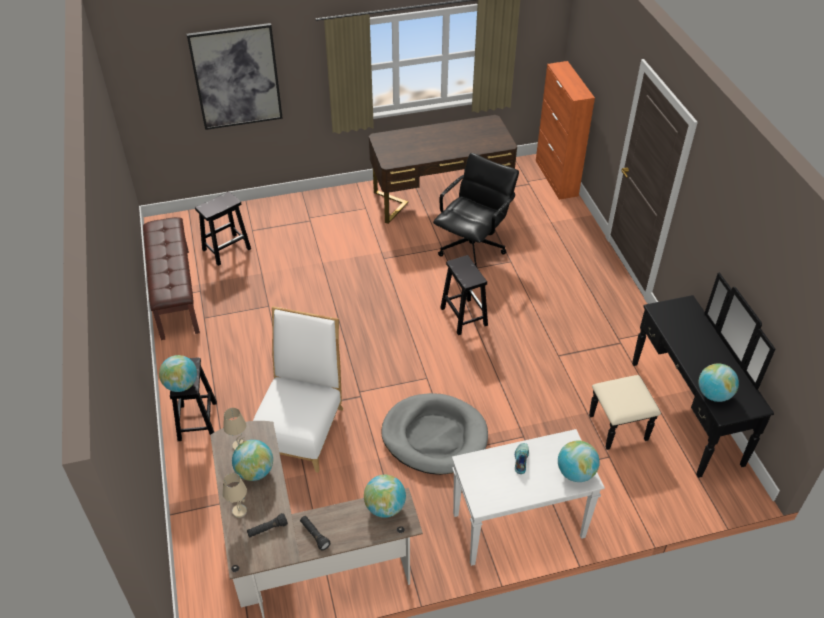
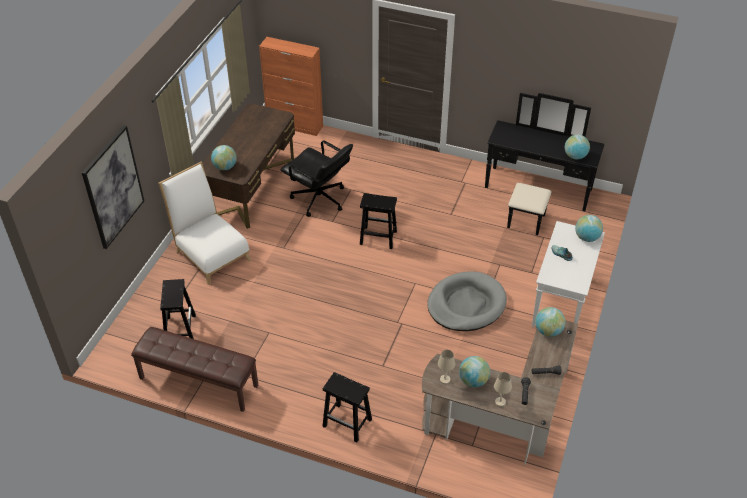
camera: 55 degrees left, 0 degrees up
globe [159,355,197,392] -> globe moved to [211,145,237,170]
white chair [253,306,343,473] -> white chair moved to [158,162,251,285]
black office chair [433,153,519,268] -> black office chair turned 150 degrees clockwise [281,140,353,217]

